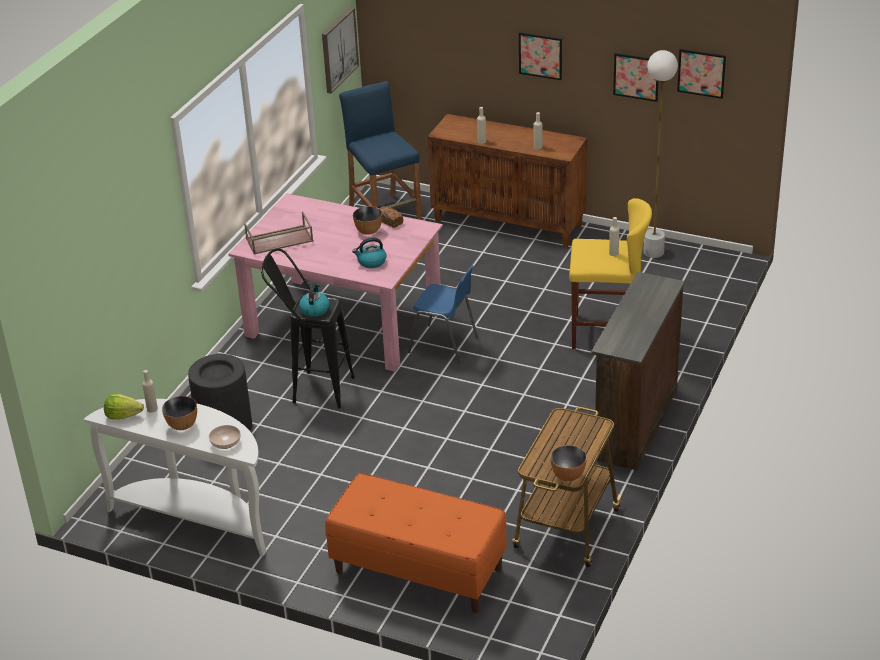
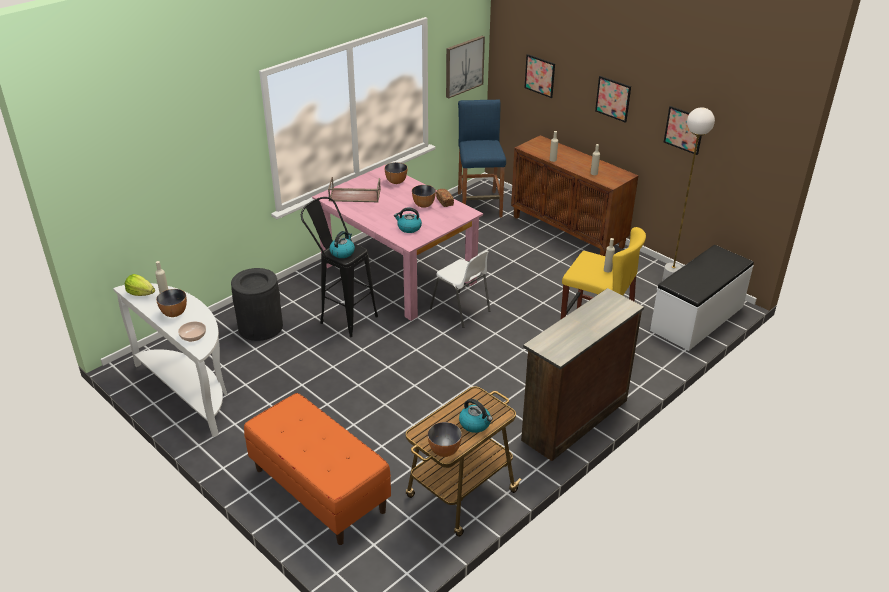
camera: 20 degrees right, 0 degrees up
blue chair [408,265,478,363] -> white chair [430,250,490,328]
picture [677,49,726,99] -> picture moved to [525,54,555,98]
none -> bowl [384,162,407,184]
none -> kettle [459,399,493,433]
none -> white bench [650,245,754,351]

